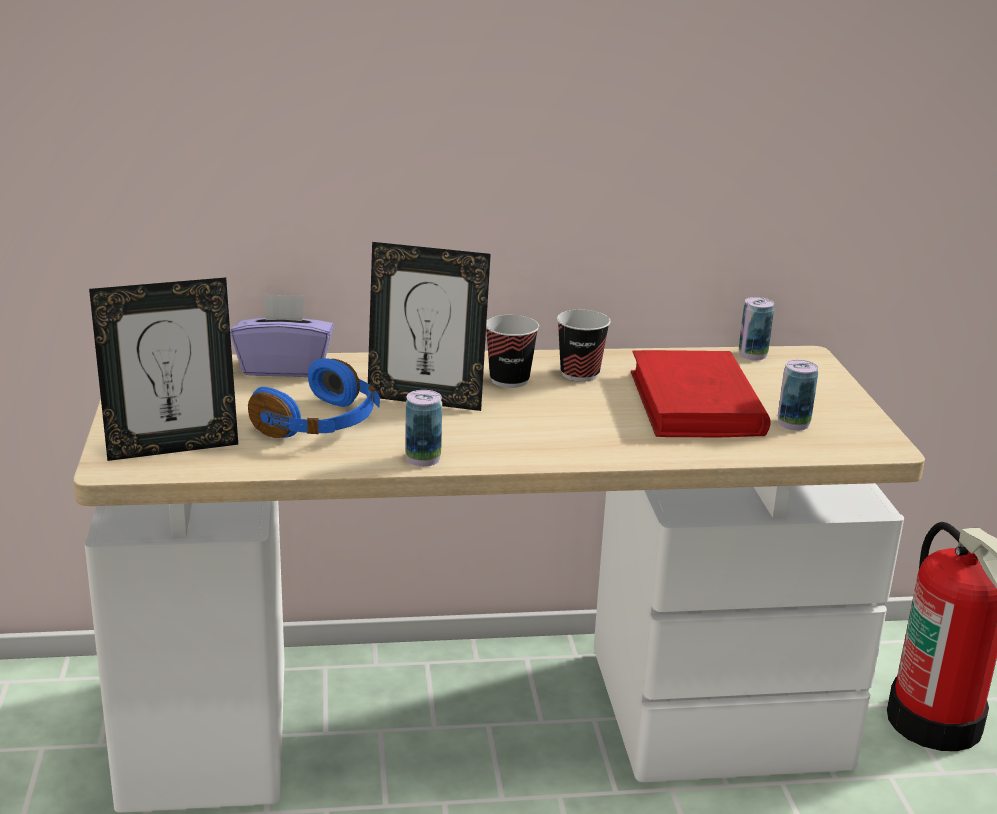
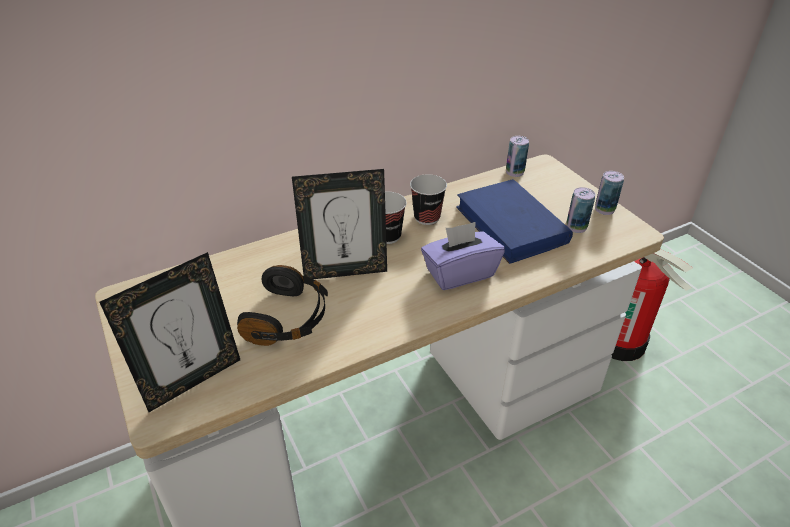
camera: 20 degrees left, 15 degrees up
purple tissue box [230,294,334,377] -> purple tissue box moved to [421,222,505,290]
blue headphones [248,358,380,438] -> black headphones [237,265,328,346]
can [405,390,442,467] -> can moved to [595,171,624,215]
red book [631,350,771,437] -> blue book [456,179,573,264]

